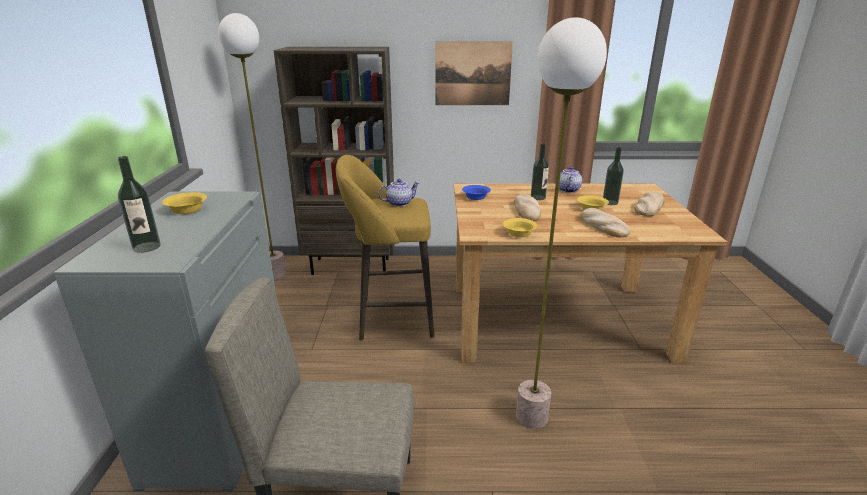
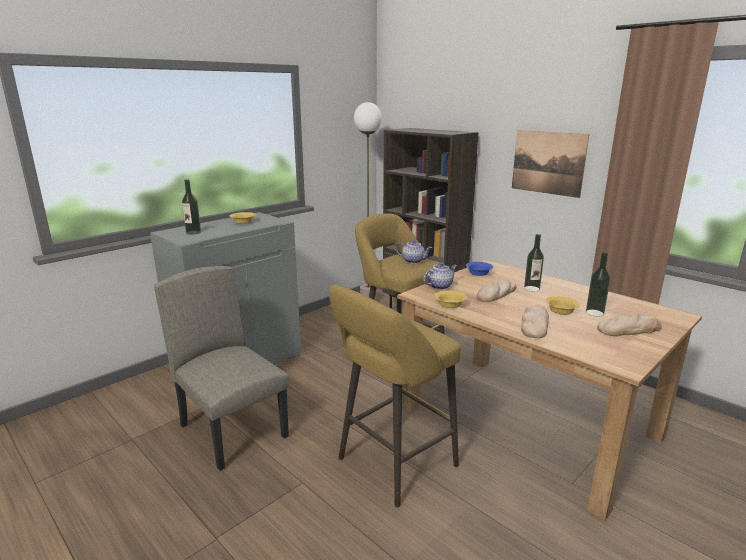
camera: 45 degrees right, 5 degrees down
floor lamp [516,17,607,429] -> yellow stool [329,285,461,507]
teapot [559,167,582,193] -> teapot moved to [423,262,457,290]

